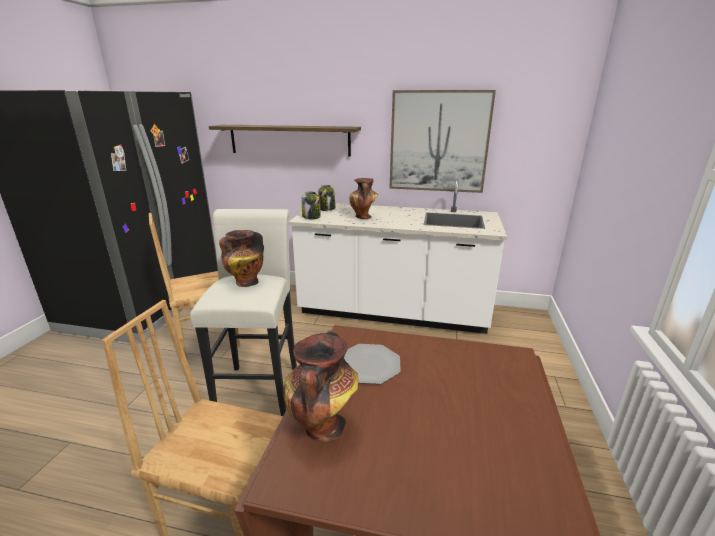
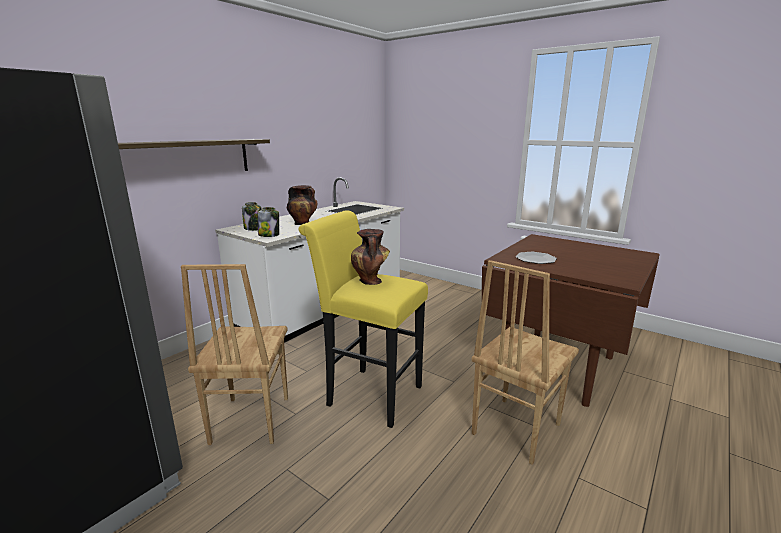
camera: 65 degrees left, 5 degrees down
white stool [190,209,297,416] -> yellow stool [298,210,428,428]
vase [283,332,359,442] -> none
picture [390,90,496,193] -> none

